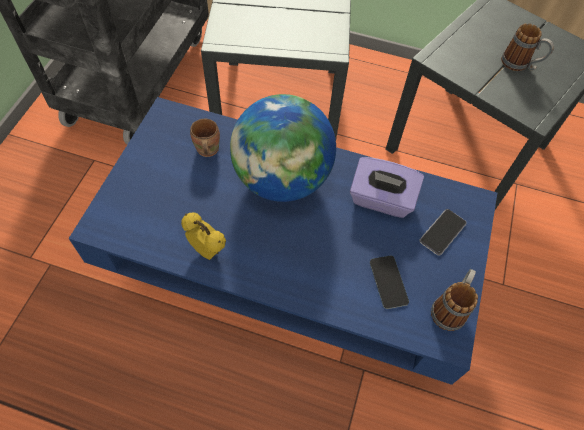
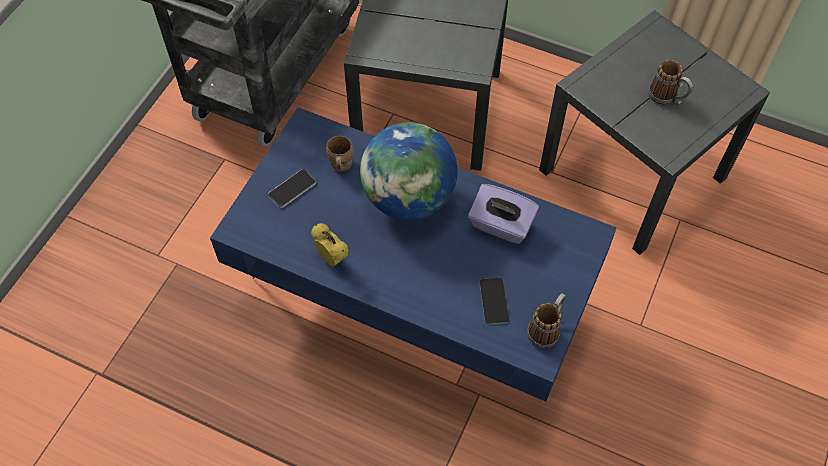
camera: 10 degrees right, 0 degrees up
phone [419,209,467,255] -> phone moved to [268,169,316,208]

